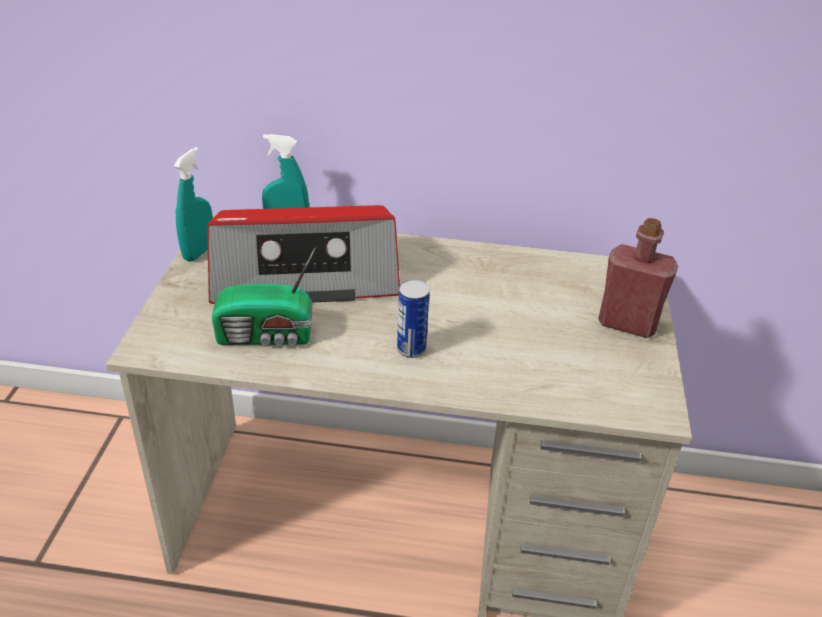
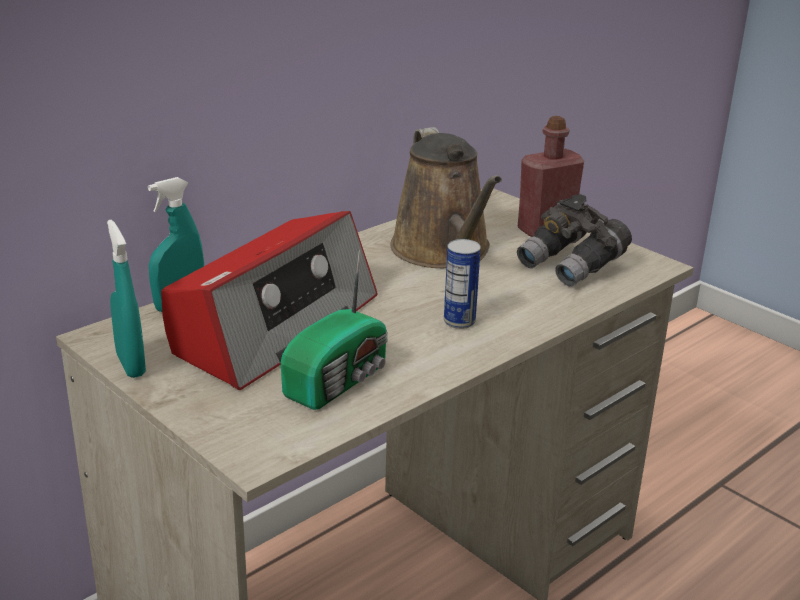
camera: 50 degrees left, 10 degrees down
none -> brown watering can [391,127,502,268]
none -> grey binoculars [517,194,632,286]

